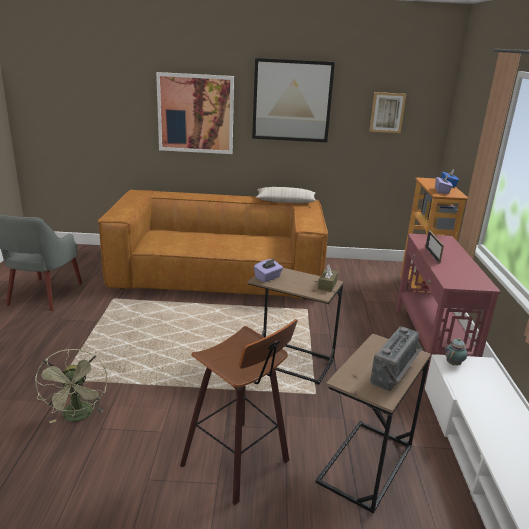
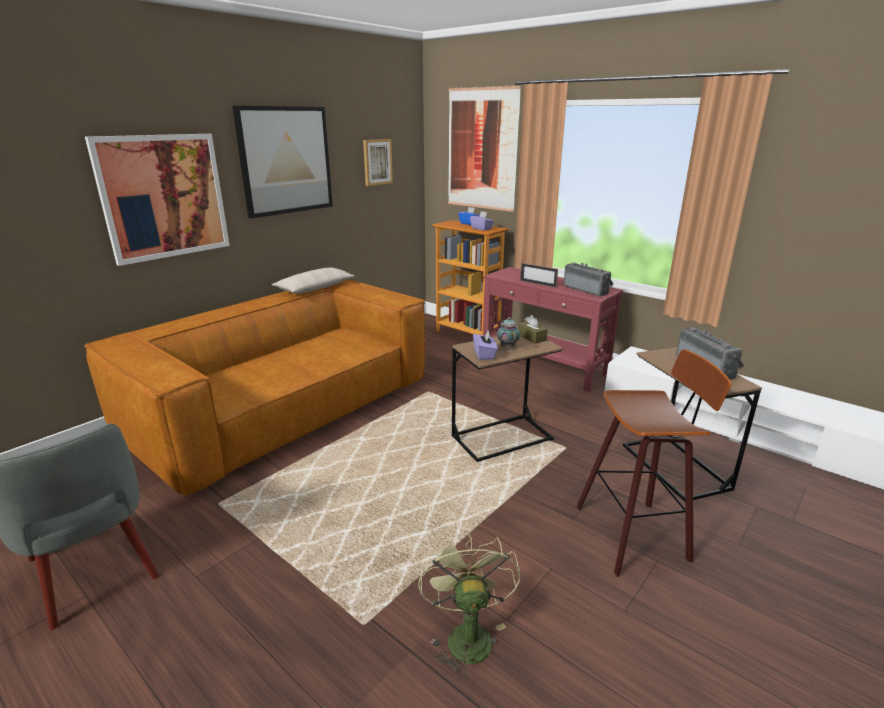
camera: 50 degrees left, 0 degrees up
green fan [35,349,108,423] -> green fan turned 120 degrees counterclockwise [418,533,521,678]
teapot [445,338,467,365] -> teapot moved to [497,317,520,349]
none -> picture [448,85,521,212]
none -> radio [564,263,613,297]

